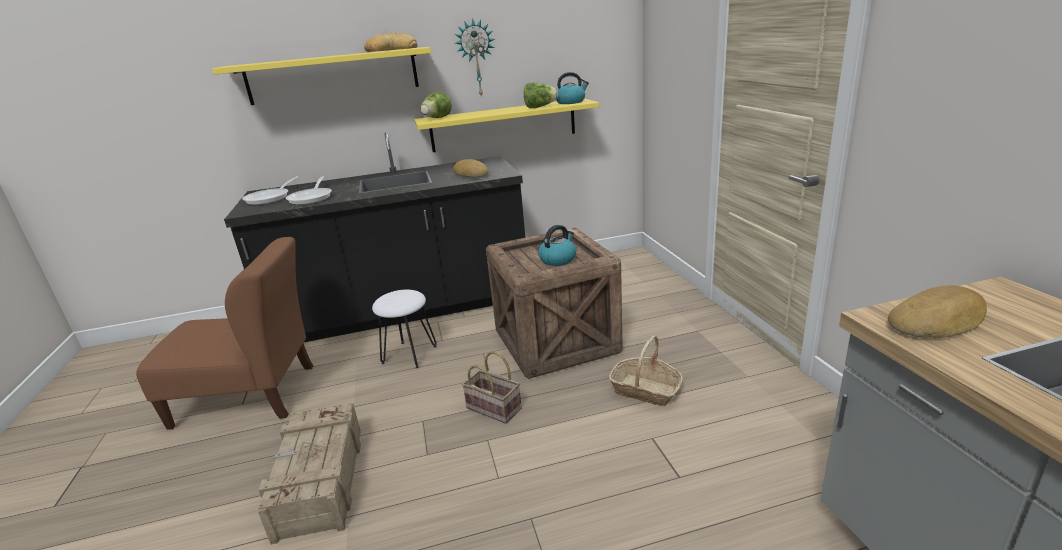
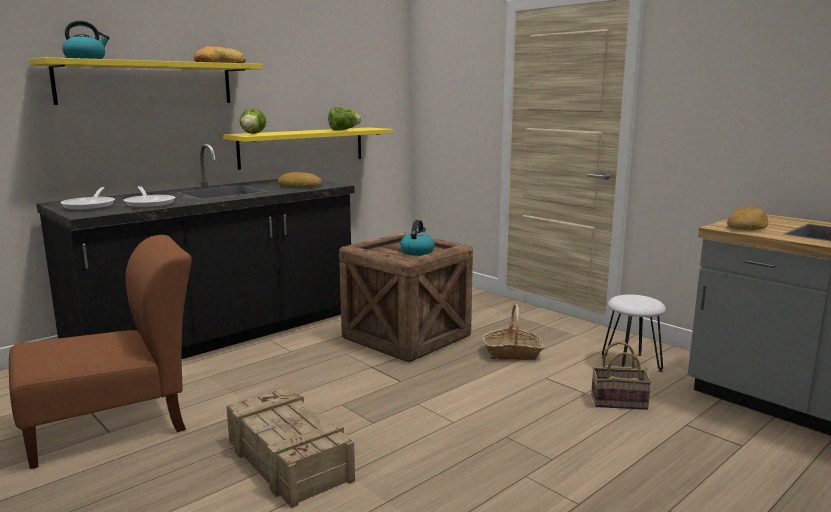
camera: 30 degrees left, 10 degrees down
white stool [372,290,437,369] -> white stool moved to [602,295,666,372]
wall clock [455,18,495,98] -> none
basket [462,351,522,424] -> basket moved to [591,342,652,410]
kettle [556,72,589,104] -> kettle moved to [62,21,110,59]

